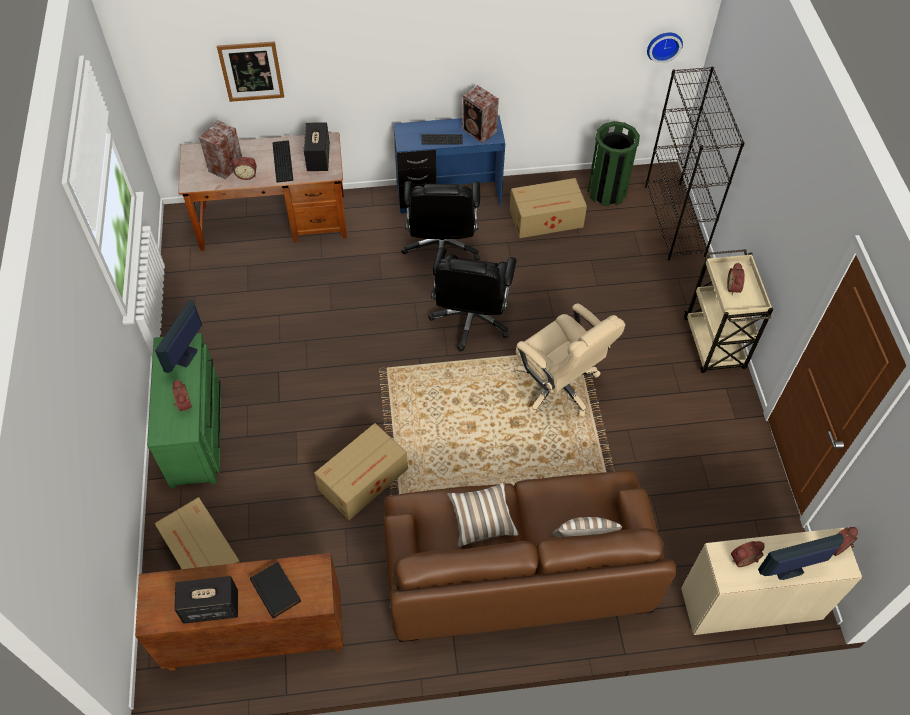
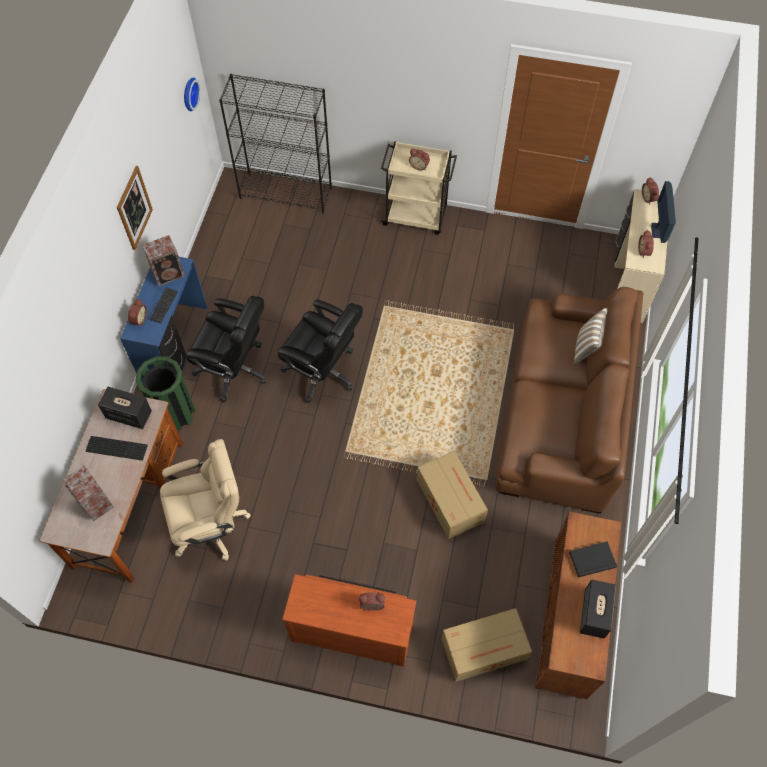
camera: 70 degrees left, 5 degrees up
green dresser [147,333,221,488] -> brown dresser [282,574,416,667]
monitor [155,300,202,373] -> none
picture [217,41,284,102] -> picture moved to [117,166,153,250]
alarm clock [232,157,256,180] -> alarm clock moved to [128,299,147,327]
pillow [447,483,519,547] -> none
cardboard box [510,178,587,238] -> none
beige office chair [514,304,625,416] -> beige office chair moved to [160,439,251,561]
green trash can [587,121,640,207] -> green trash can moved to [135,356,195,431]

